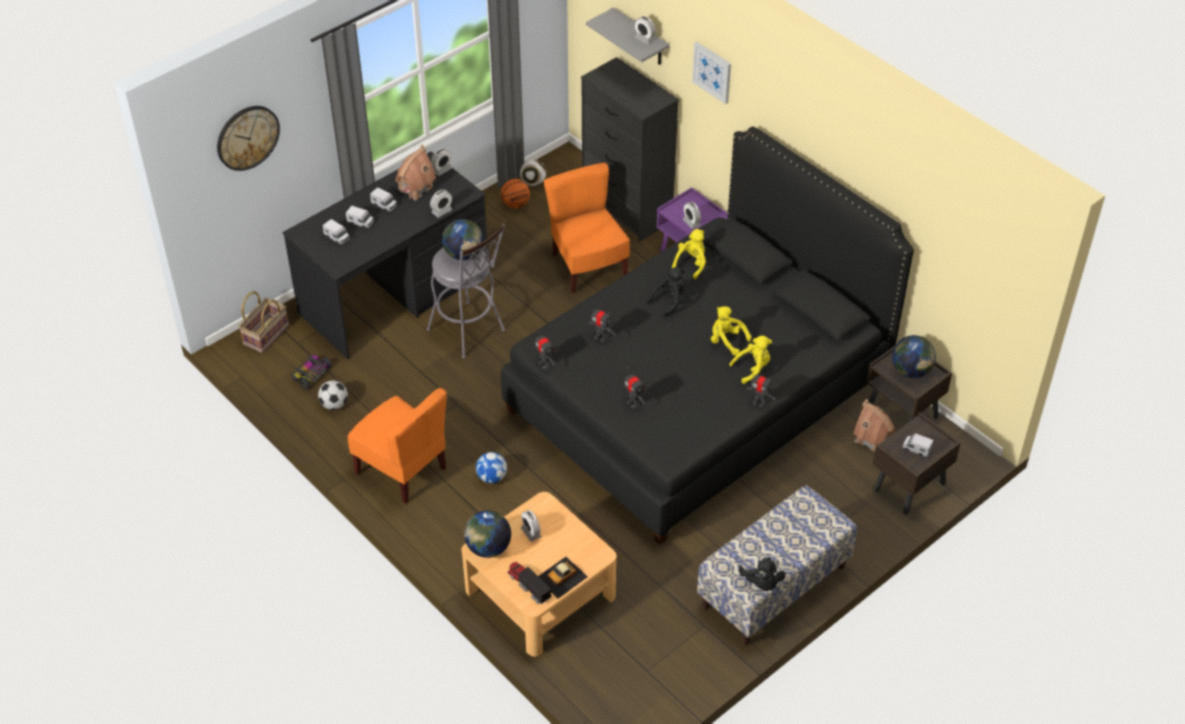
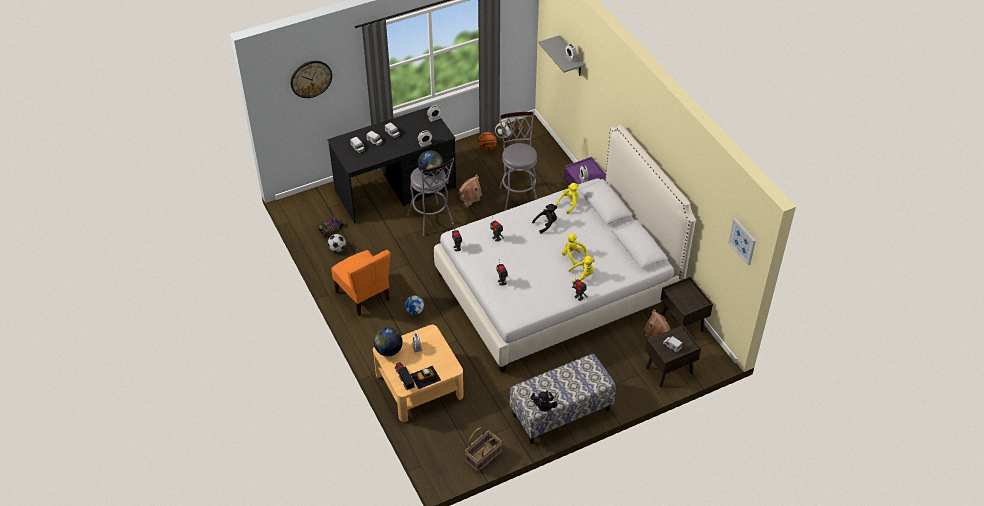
camera: 15 degrees right, 0 degrees up
basket [238,291,289,353] -> basket moved to [465,427,502,472]
toy house [395,145,436,201] -> toy house moved to [458,174,482,207]
black bed [501,127,914,545] -> white bed [434,125,696,372]
orange chair [544,163,630,293] -> grey stool [499,112,537,211]
black dresser [581,57,679,242] -> none
picture [692,42,731,104] -> picture moved to [728,218,756,265]
globe [892,335,936,378] -> none

